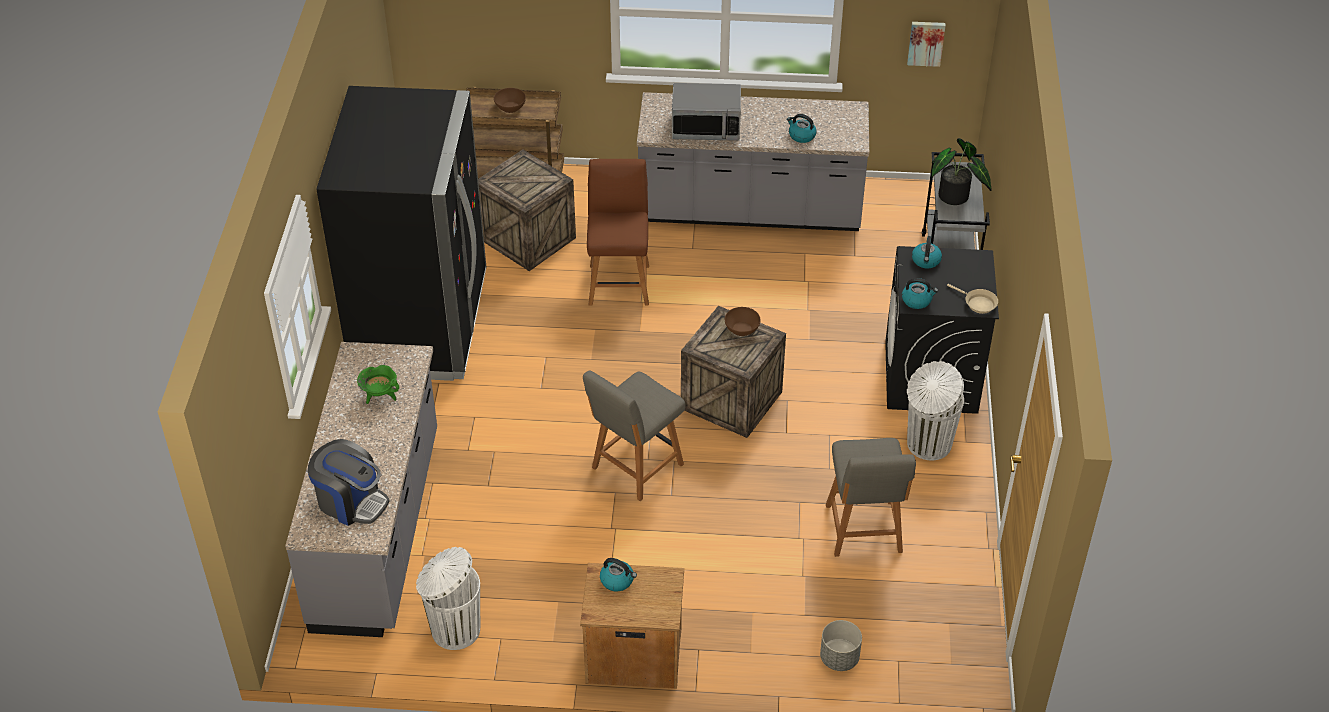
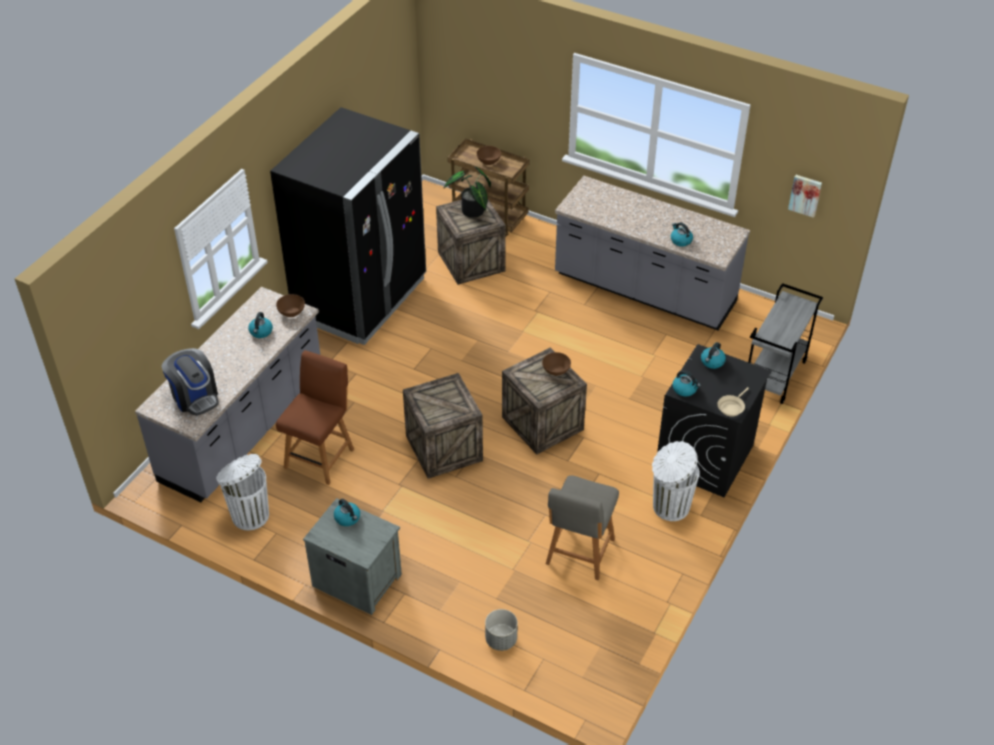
camera: 25 degrees right, 0 degrees up
green cooking pot [357,365,400,404] -> kettle [248,312,273,338]
brown nightstand [580,563,684,689] -> grey nightstand [303,498,402,615]
grey chair [583,370,685,501] -> crate [403,373,483,479]
brown chair [587,159,649,305] -> brown chair moved to [276,350,354,485]
microwave [672,83,741,141] -> none
potted plant [931,138,992,205] -> potted plant moved to [444,166,491,218]
beige frying pan [947,284,998,314] -> beige frying pan turned 60 degrees clockwise [717,387,749,417]
none -> brown bowl [276,294,305,317]

